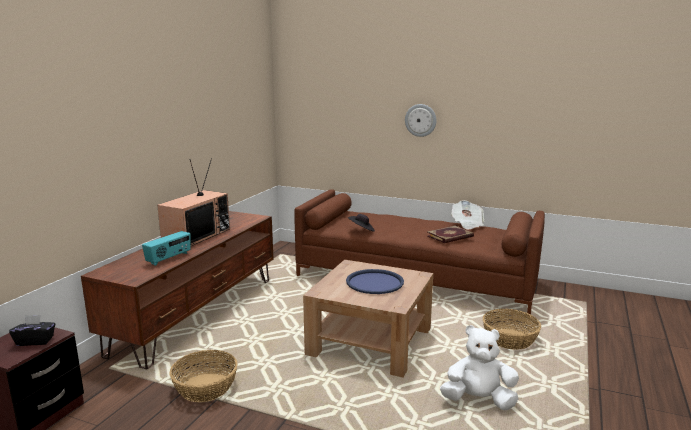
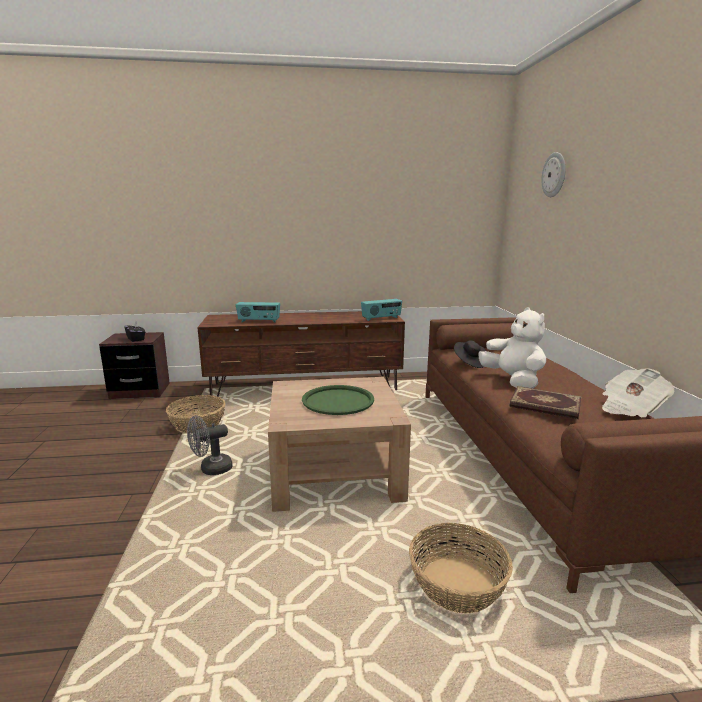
camera: 60 degrees right, 0 degrees up
television [157,158,230,247] -> none
blue tray [346,269,404,294] -> green tray [302,385,374,415]
wall clock [405,104,437,137] -> wall clock moved to [541,152,566,197]
white plush toy [440,325,519,410] -> white plush toy moved to [479,307,546,388]
none -> grey fan [187,415,233,475]
none -> radio [361,299,402,321]

